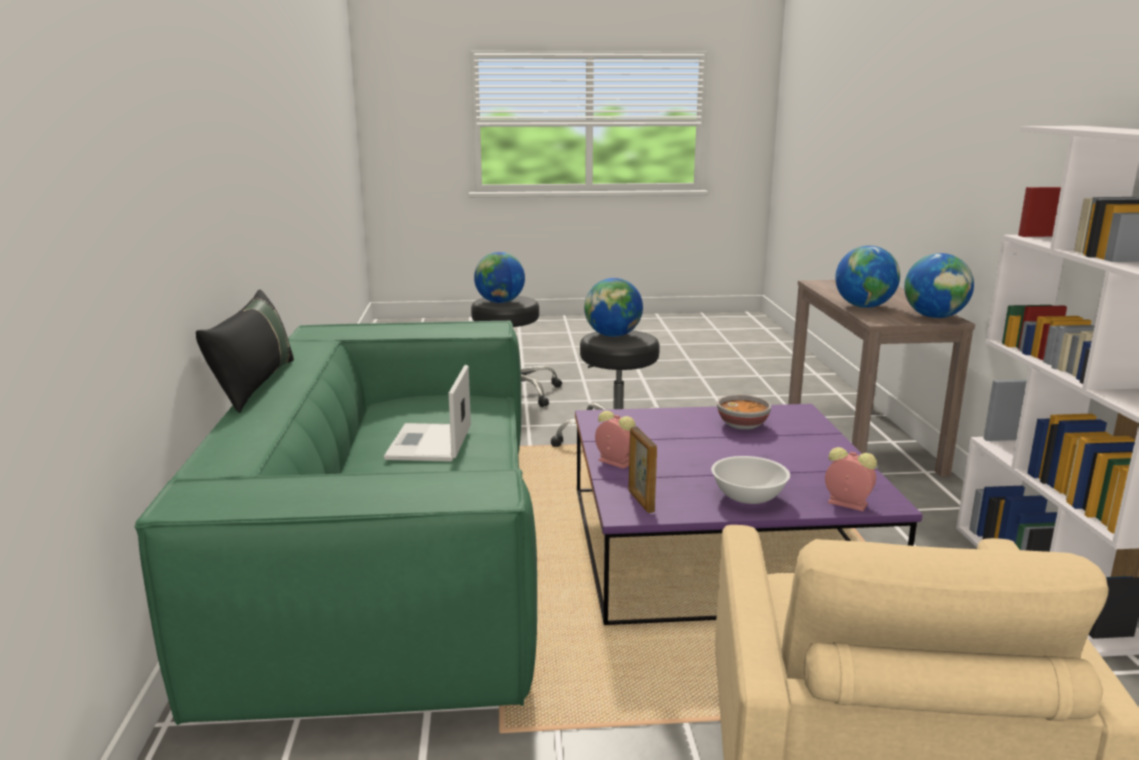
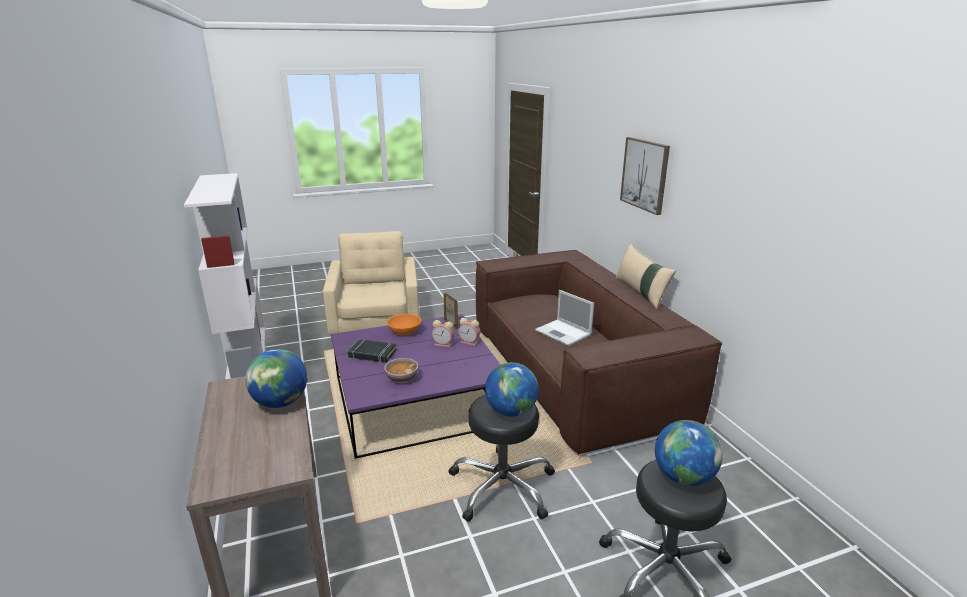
camera: 165 degrees right, 5 degrees up
green sofa [135,321,537,725] -> brown sofa [476,250,722,455]
black pillow [196,290,294,413] -> beige pillow [616,244,676,309]
laptop [384,365,471,462] -> laptop turned 150 degrees clockwise [535,290,594,346]
white bowl [711,456,790,504] -> orange bowl [387,314,421,335]
alarm clock [825,447,877,511] -> alarm clock moved to [432,320,454,348]
globe [904,253,974,318] -> none
none -> black book [347,339,396,363]
none -> picture [620,137,670,215]

